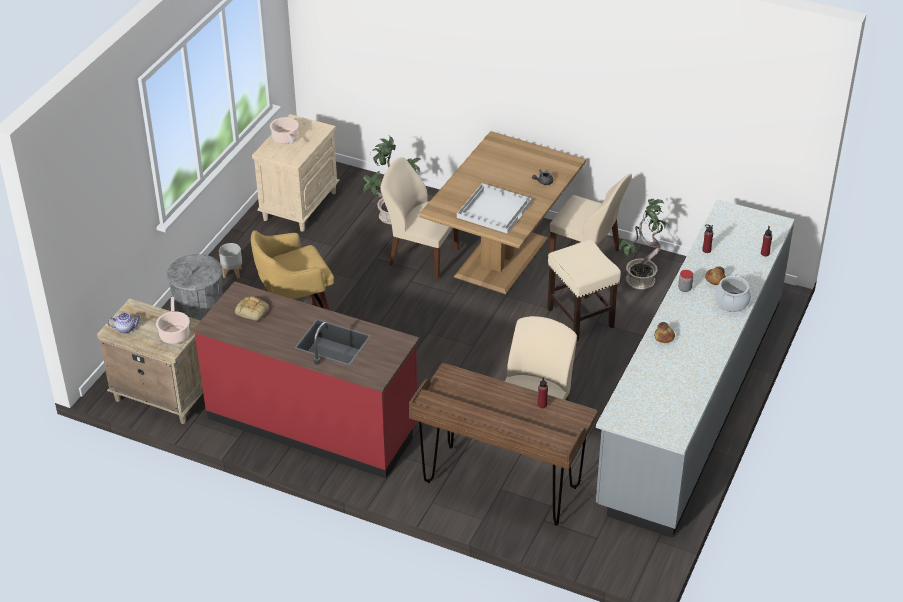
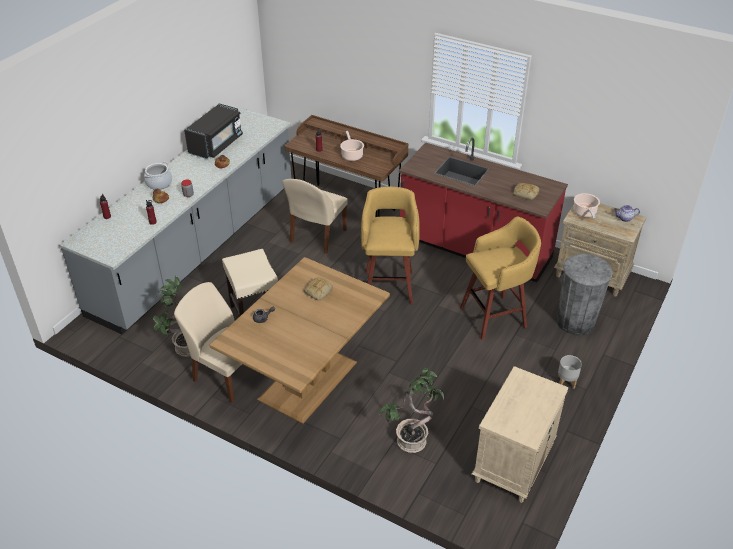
camera: 175 degrees left, 0 degrees up
cooking pot [270,117,299,144] -> cooking pot moved to [340,131,364,161]
beige chair [380,157,459,279] -> none
white tray [457,183,532,234] -> bread [304,277,333,301]
none -> black microwave [184,103,243,159]
none -> yellow stool [361,187,420,304]

